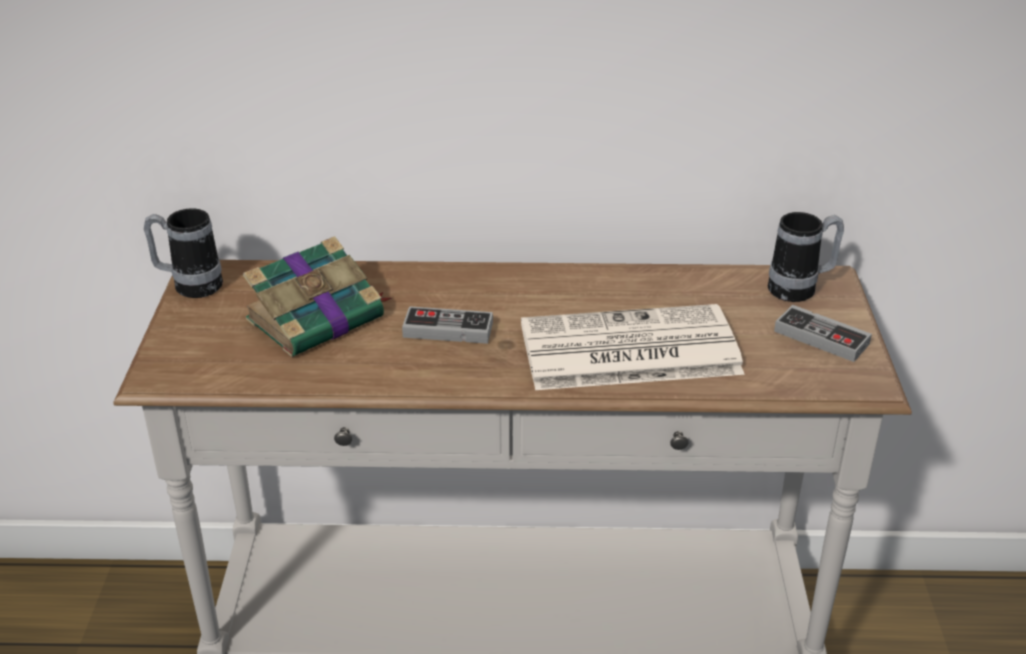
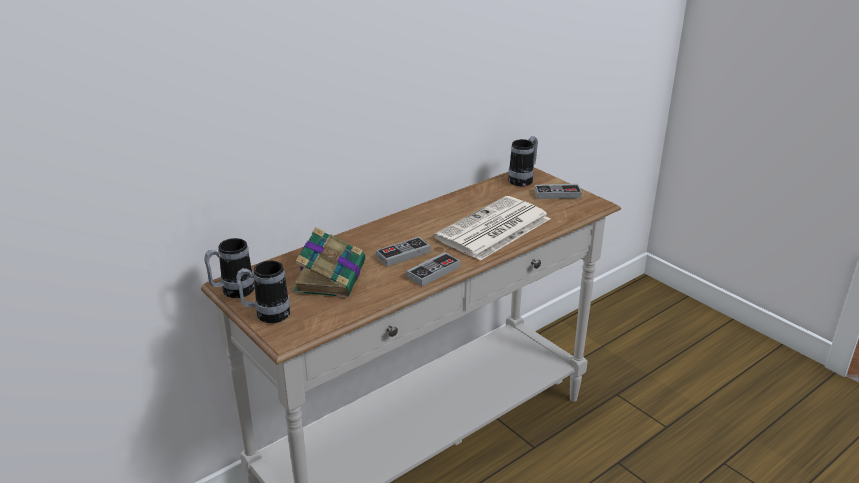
camera: 40 degrees left, 5 degrees down
none -> mug [236,261,290,323]
none -> game controller [406,252,460,286]

